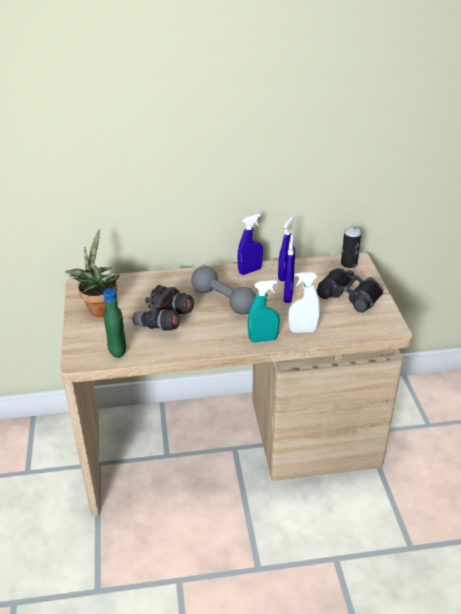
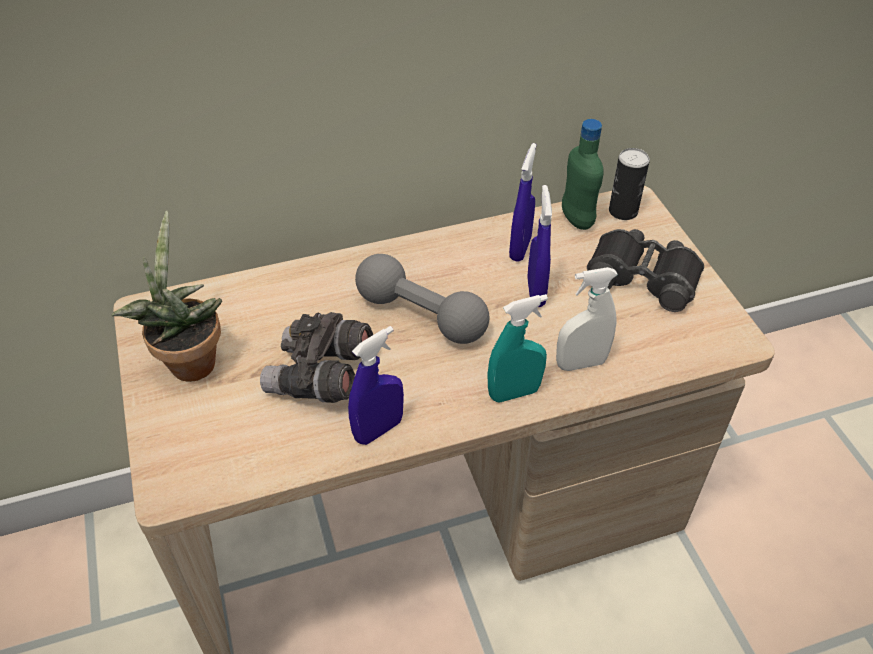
camera: 10 degrees left, 10 degrees up
green bottle [103,288,126,358] -> green bottle moved to [562,119,604,230]
blue spray bottle [238,214,263,275] -> blue spray bottle moved to [348,326,404,445]

